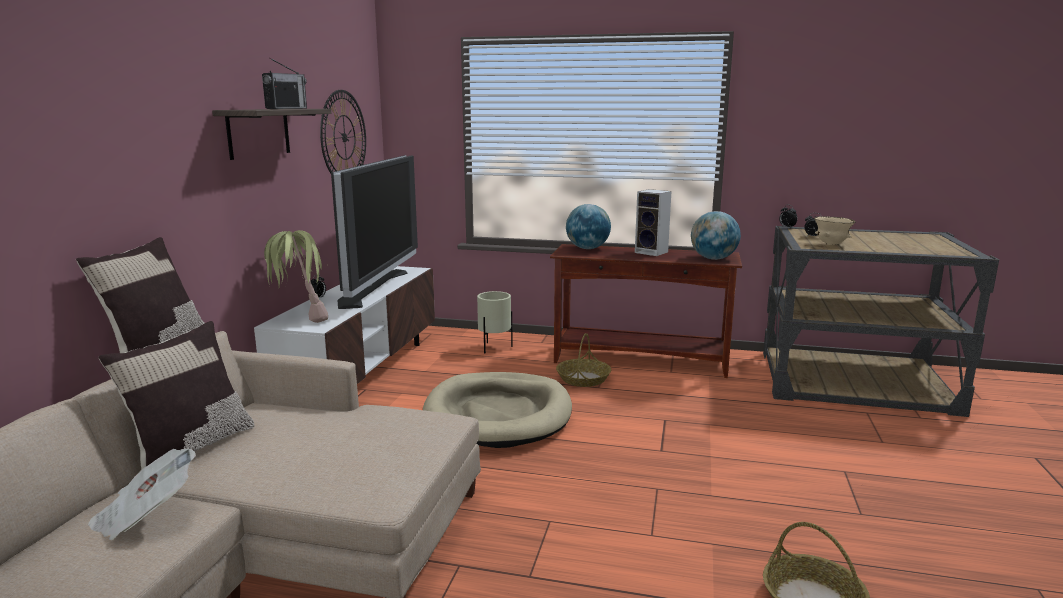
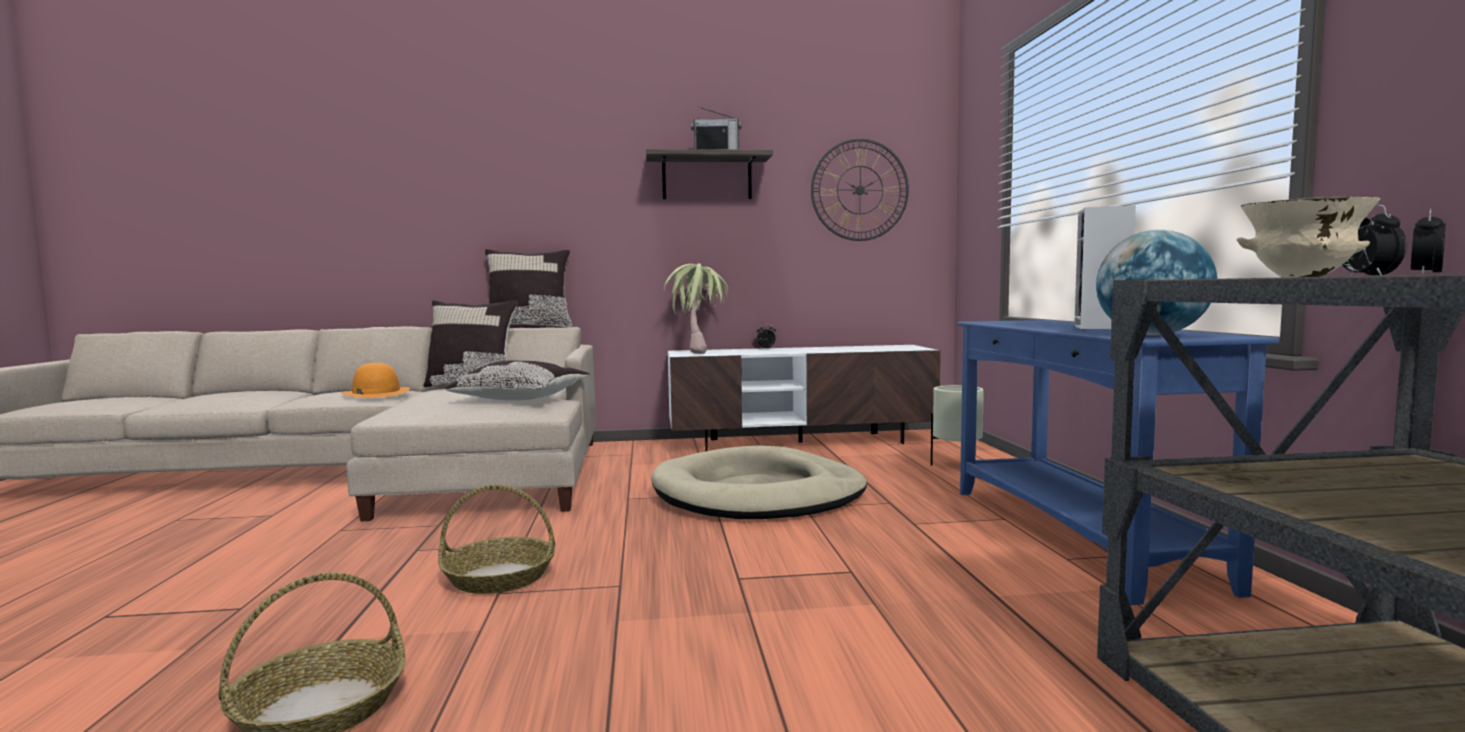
camera: 70 degrees right, 10 degrees down
newspaper [88,448,196,540] -> orange hat [341,363,410,398]
television [331,155,418,309] -> none
brown console table [550,244,742,378] -> blue console table [958,320,1279,605]
basket [556,333,611,387] -> basket moved to [438,484,555,594]
globe [566,204,611,249] -> none
none -> pillow [445,360,590,401]

